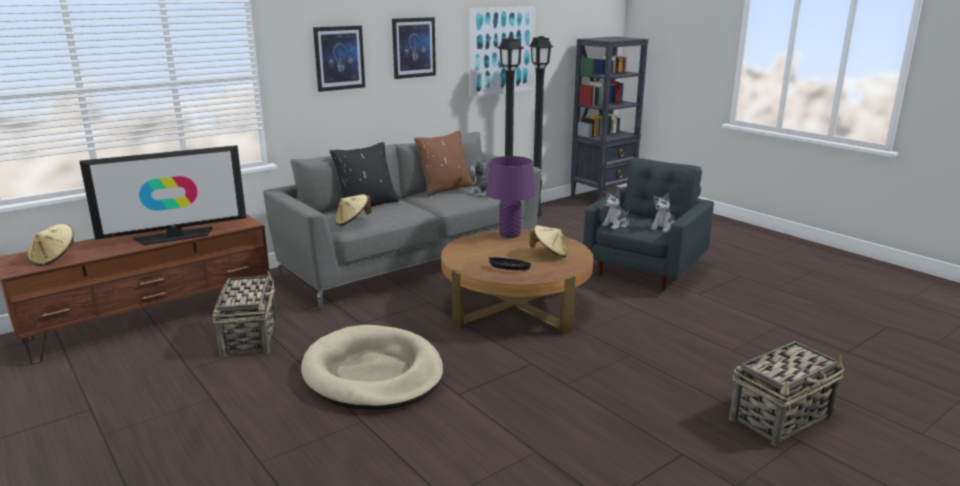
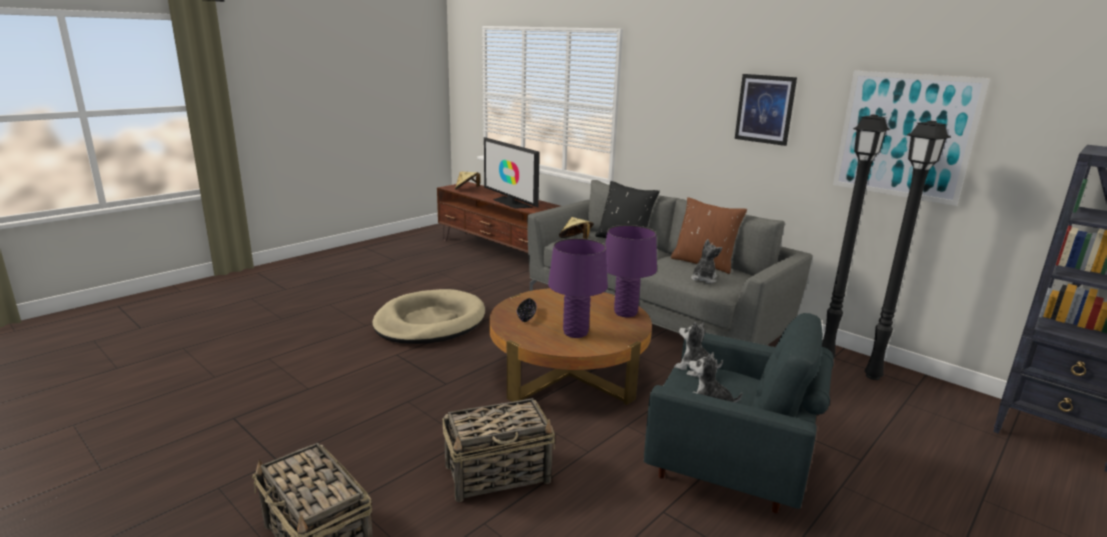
camera: 80 degrees right, 0 degrees up
basket [213,271,277,357] -> basket moved to [442,398,555,502]
picture [313,26,365,92] -> none
beige hat [529,225,568,257] -> purple table lamp [548,238,608,338]

